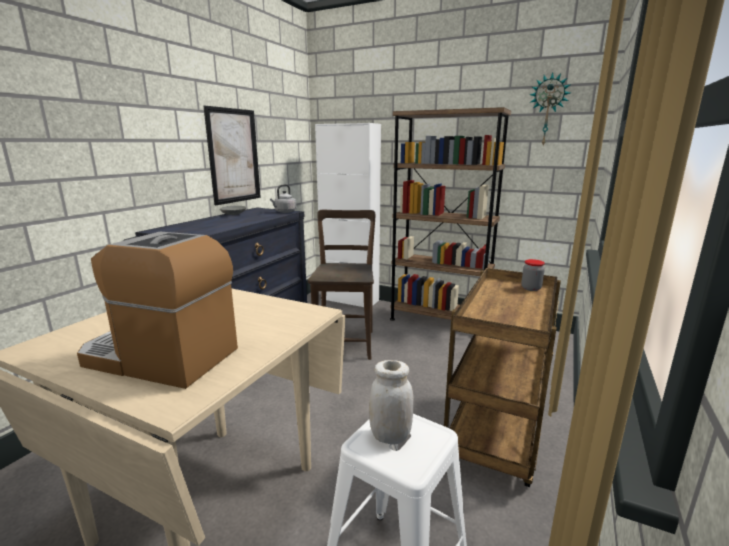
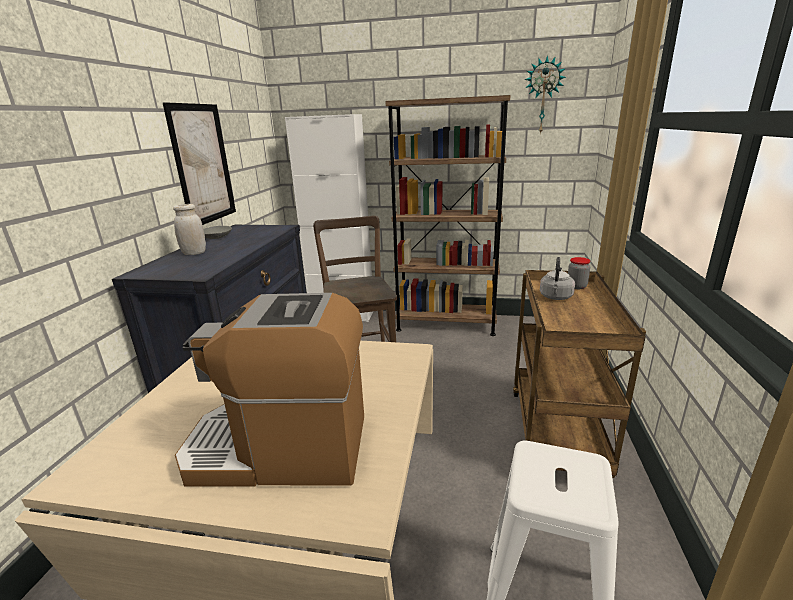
camera: 15 degrees left, 5 degrees up
grey kettle [270,184,296,213] -> grey kettle moved to [540,257,575,300]
white jar [369,360,414,445] -> white jar moved to [173,204,206,255]

